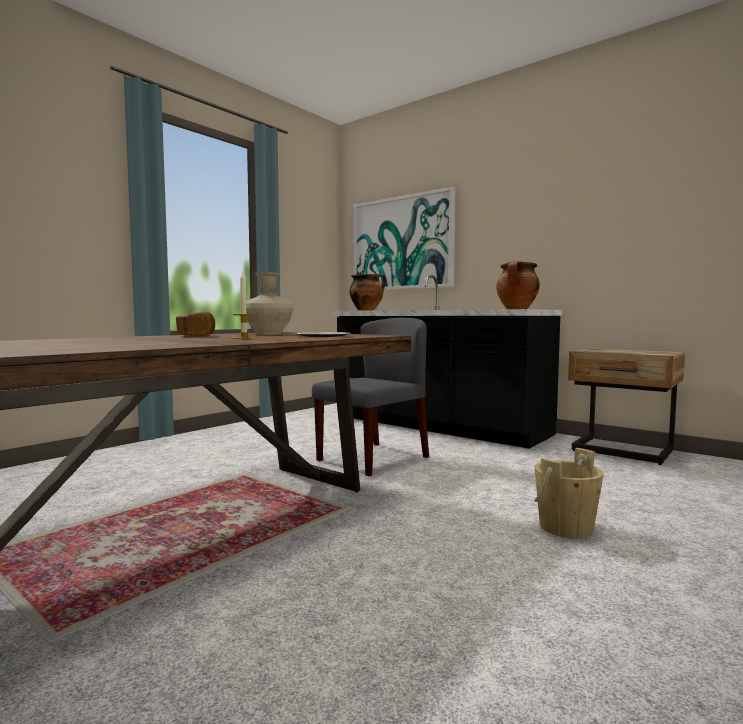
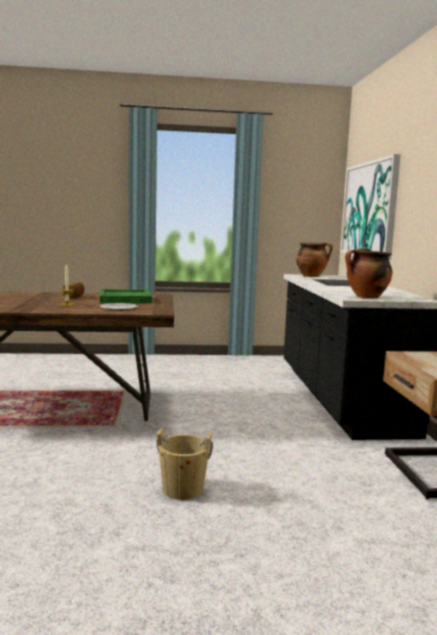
camera: 45 degrees right, 5 degrees up
beige vase [246,272,293,335] -> green tray [100,289,152,303]
grey chair [312,318,429,476] -> none

